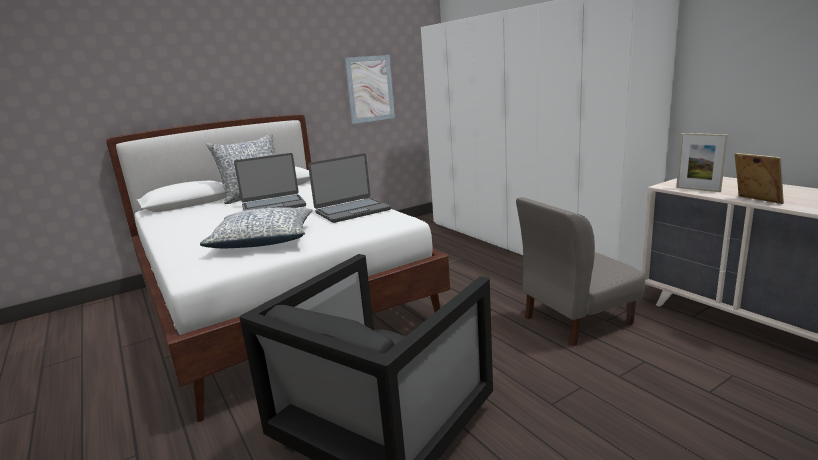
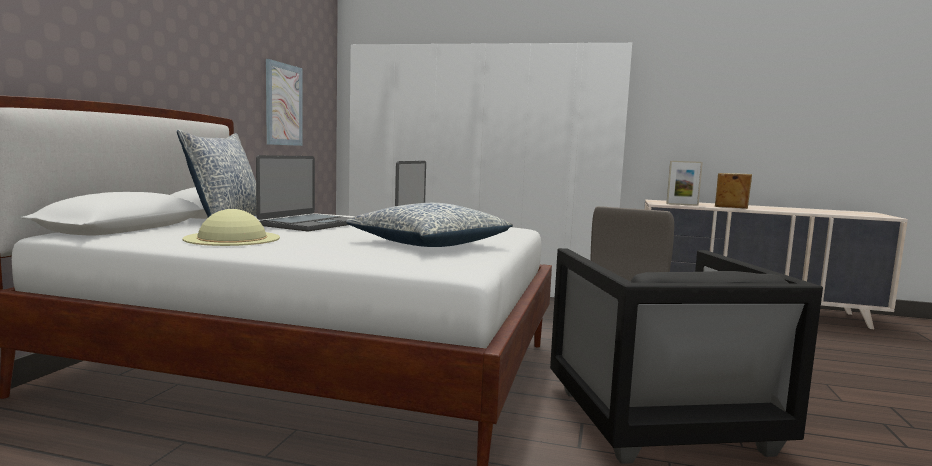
camera: 45 degrees left, 10 degrees down
none -> beige hat [183,209,280,246]

